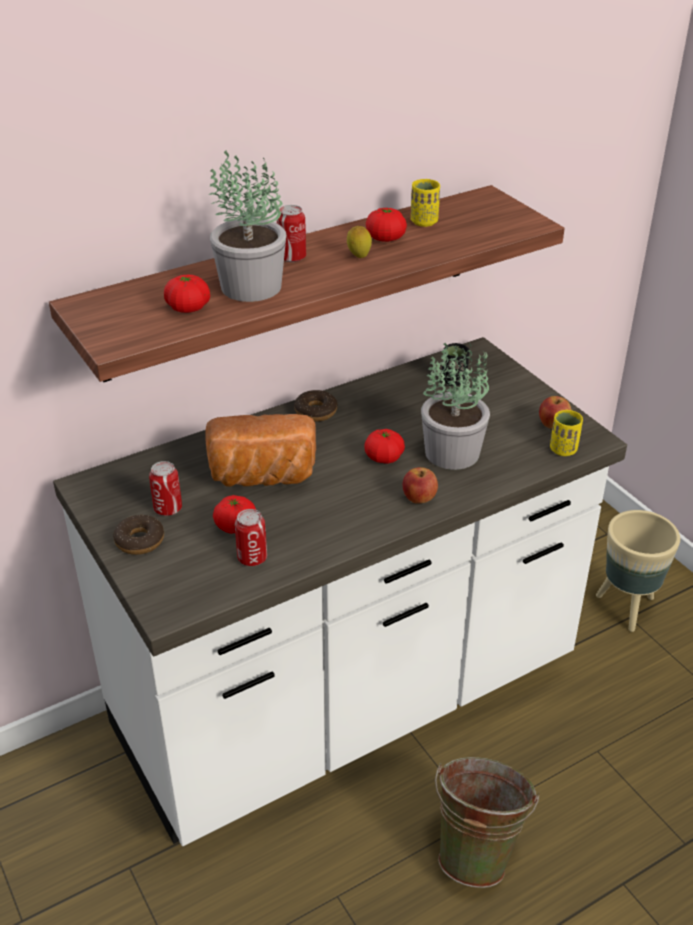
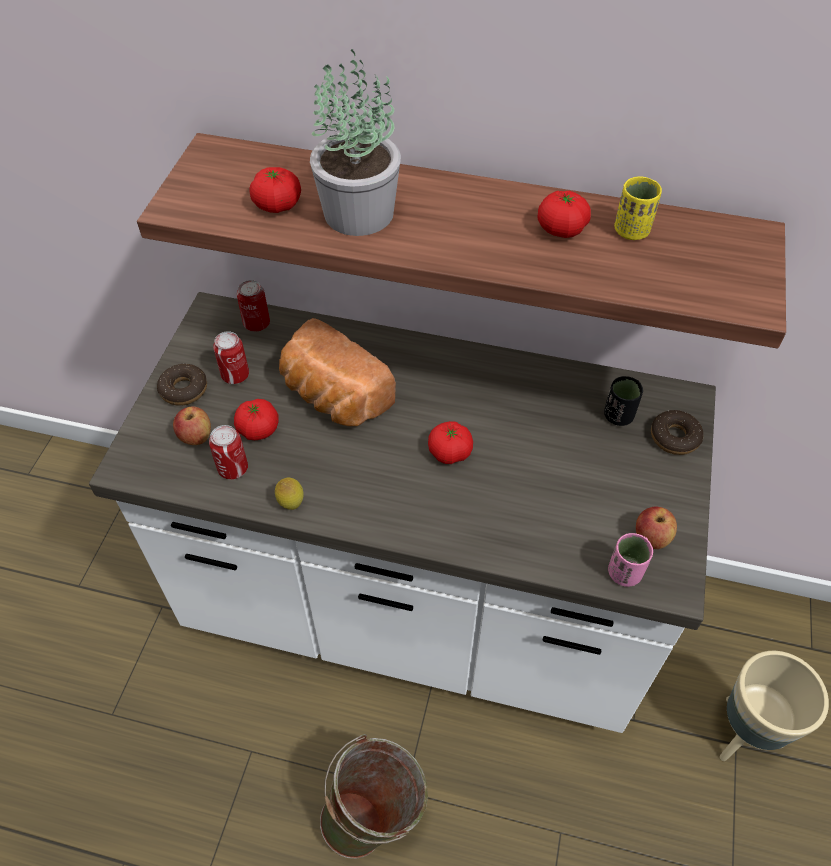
camera: 45 degrees right, 15 degrees up
can [277,205,306,262] -> can moved to [237,280,270,332]
donut [294,390,338,422] -> donut moved to [651,410,704,455]
lemon [347,226,372,258] -> lemon moved to [275,478,304,510]
apple [403,467,438,504] -> apple moved to [173,406,211,445]
potted plant [421,343,490,470] -> none
yellow cup [550,409,583,456] -> pink cup [608,533,653,587]

